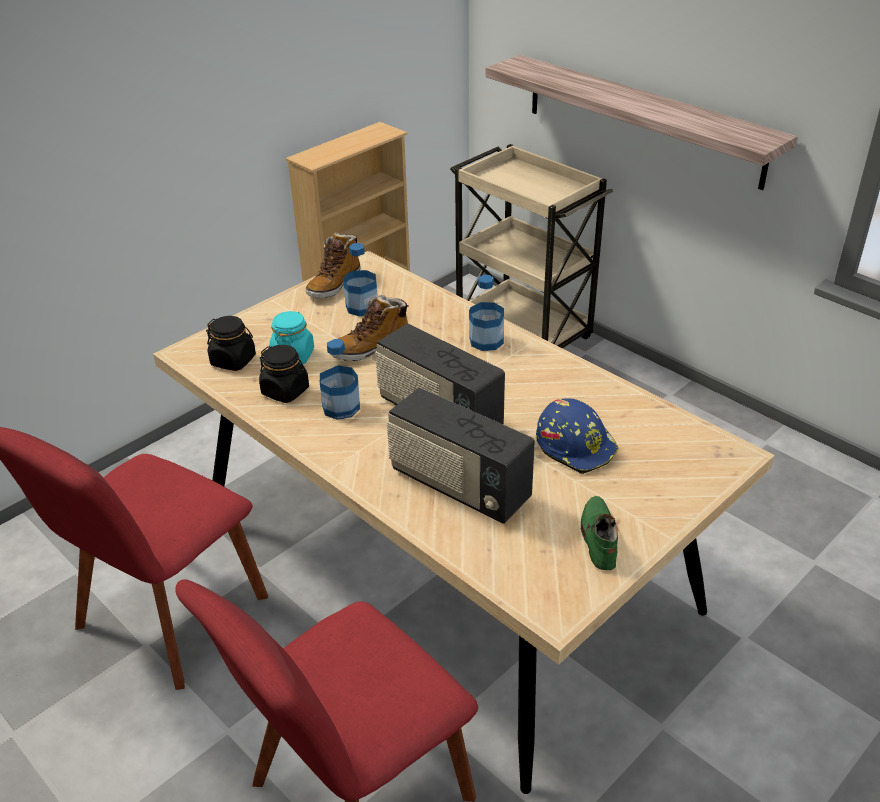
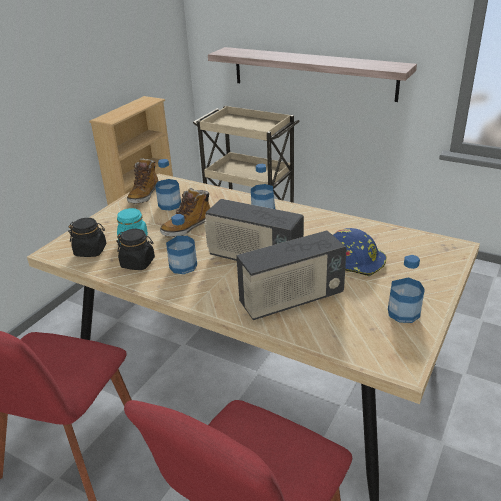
camera: 15 degrees left, 5 degrees down
radio [387,388,535,524] -> radio turned 45 degrees counterclockwise [236,231,347,320]
green shoe [581,496,618,570] -> bottle [388,255,425,323]

